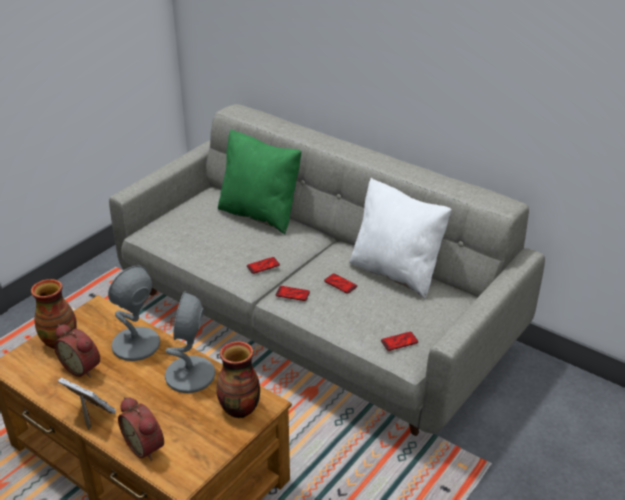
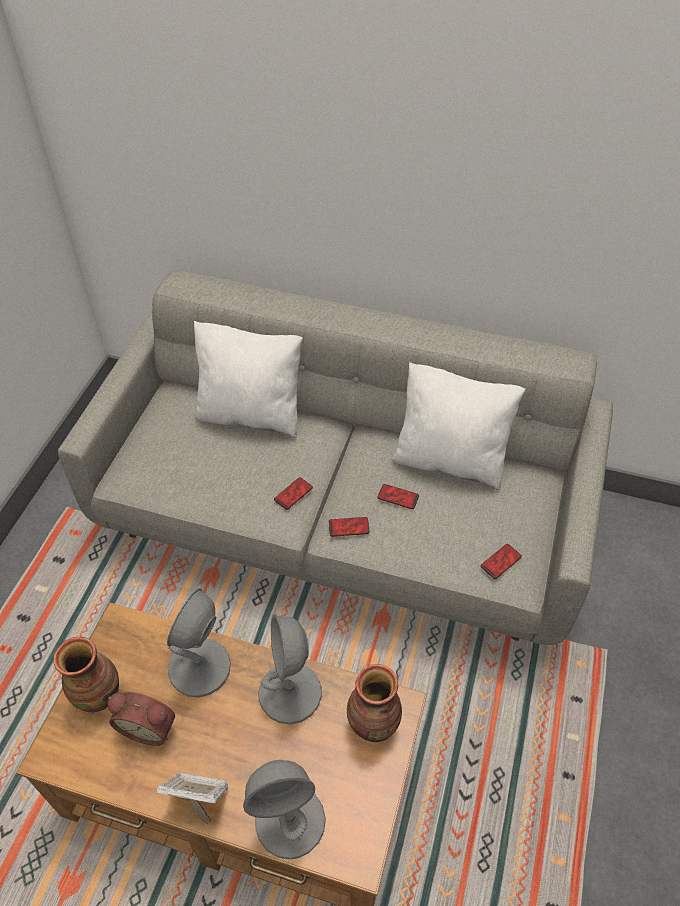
camera: 20 degrees left, 15 degrees up
alarm clock [118,397,164,461] -> grey table lamp [243,760,326,859]
green pillow [218,129,302,234] -> white pillow [194,321,303,438]

